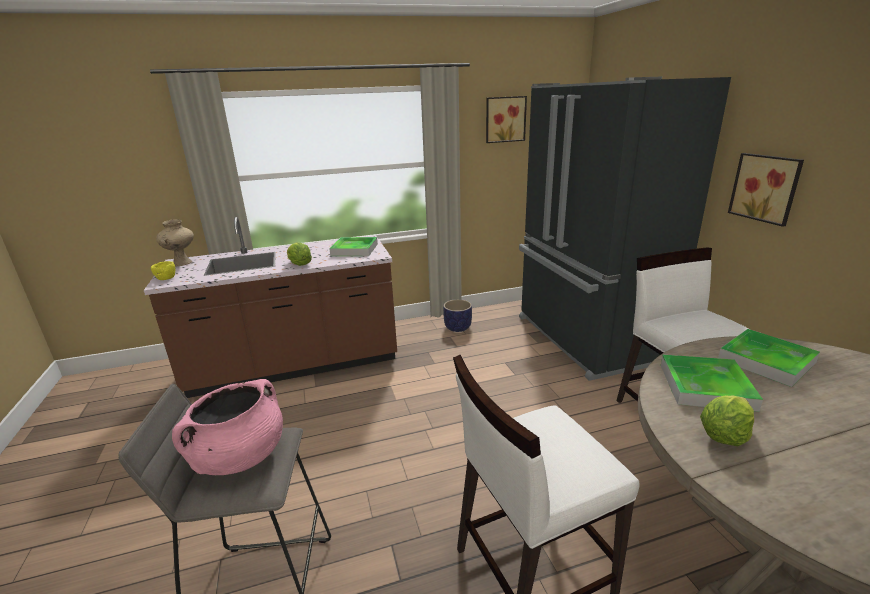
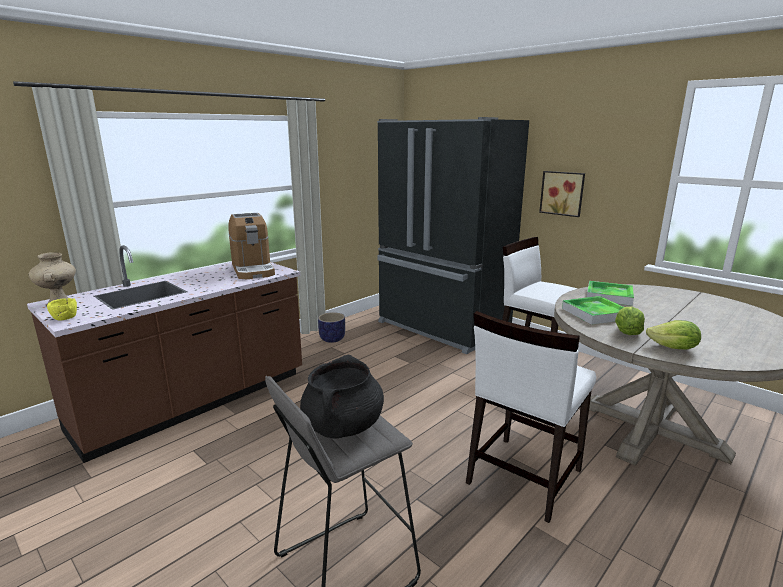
camera: 30 degrees left, 5 degrees down
pink cooking pot [172,379,283,475] -> black cooking pot [300,355,384,438]
lettuce [287,242,312,266] -> lettuce moved to [646,320,701,350]
tray [329,237,378,256] -> coffee machine [228,213,275,279]
picture [486,96,527,143] -> none

